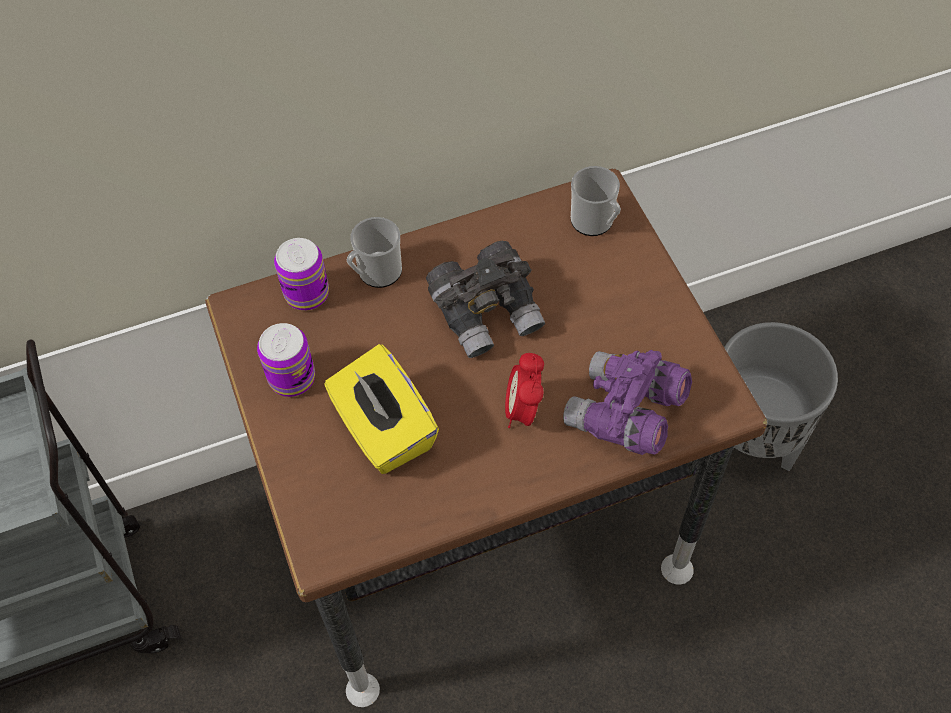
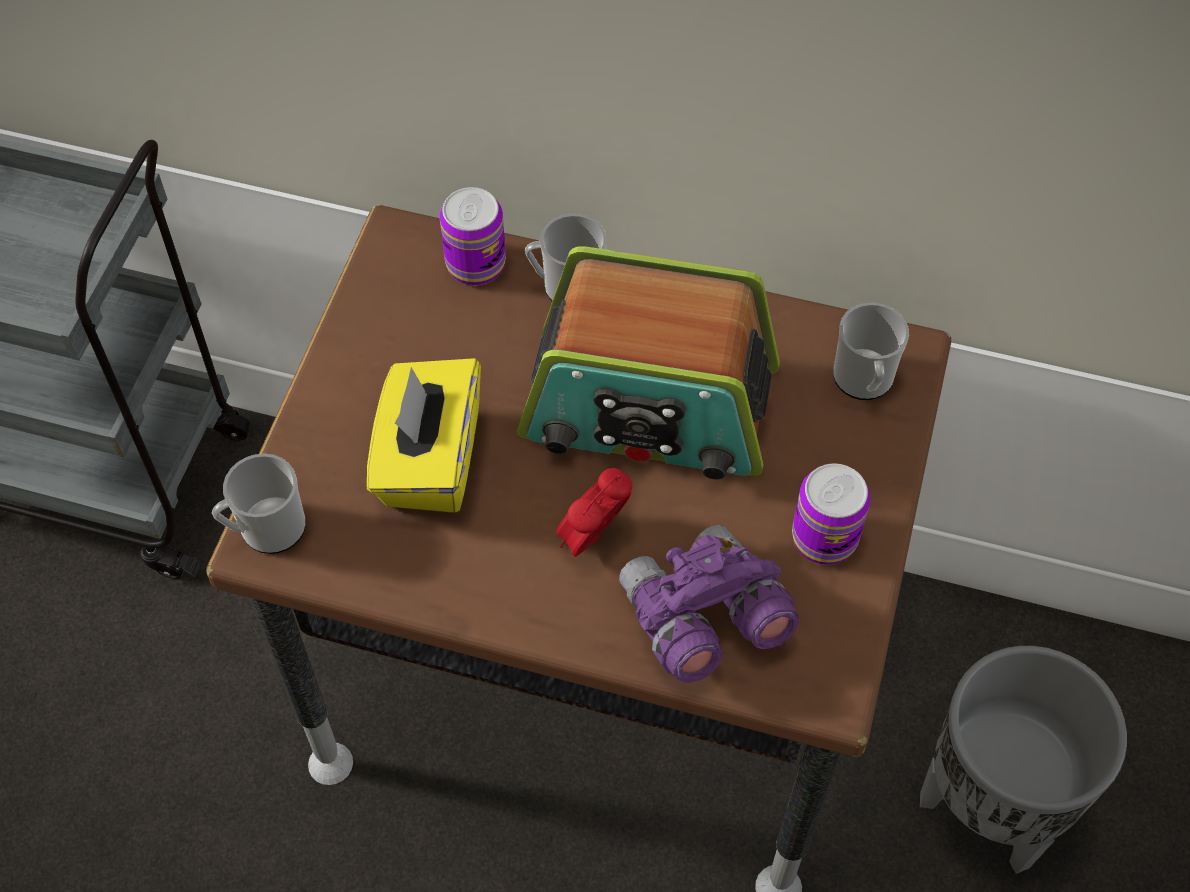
camera: 35 degrees right, 0 degrees up
can [257,323,315,397] -> can moved to [792,463,871,565]
grey binoculars [426,240,545,358] -> radio [517,246,780,480]
none -> mug [212,454,306,554]

